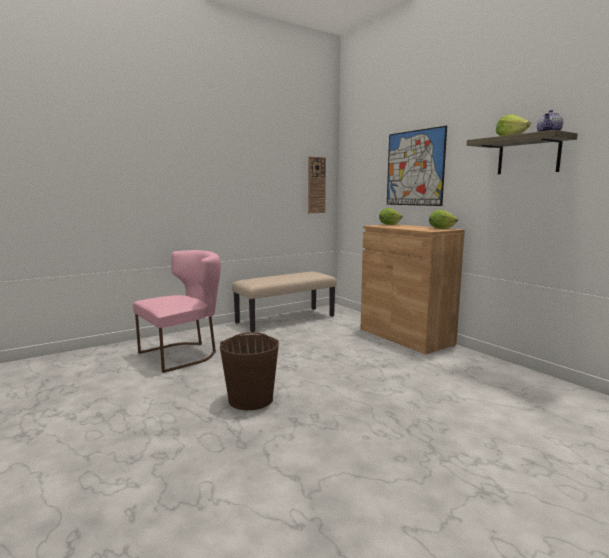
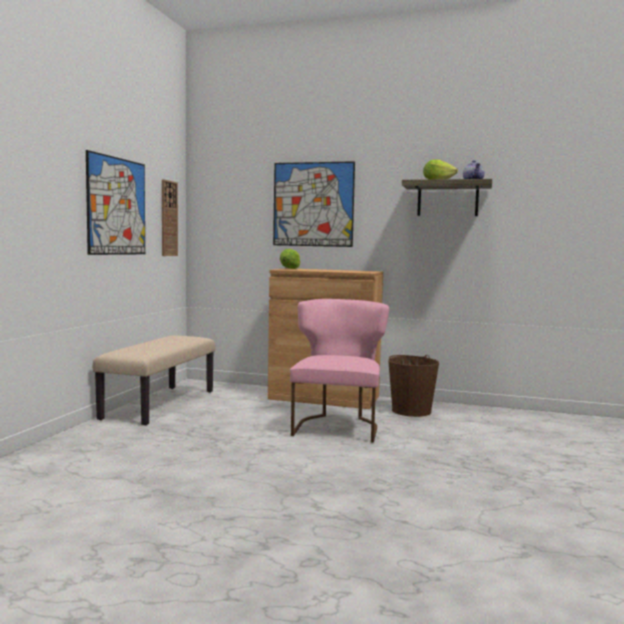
camera: 40 degrees left, 5 degrees down
pink chair [133,250,221,373] -> pink chair moved to [290,299,389,443]
brown bucket [220,332,279,410] -> brown bucket moved to [388,355,439,417]
lettuce [429,210,458,229] -> none
none -> picture [86,150,145,255]

